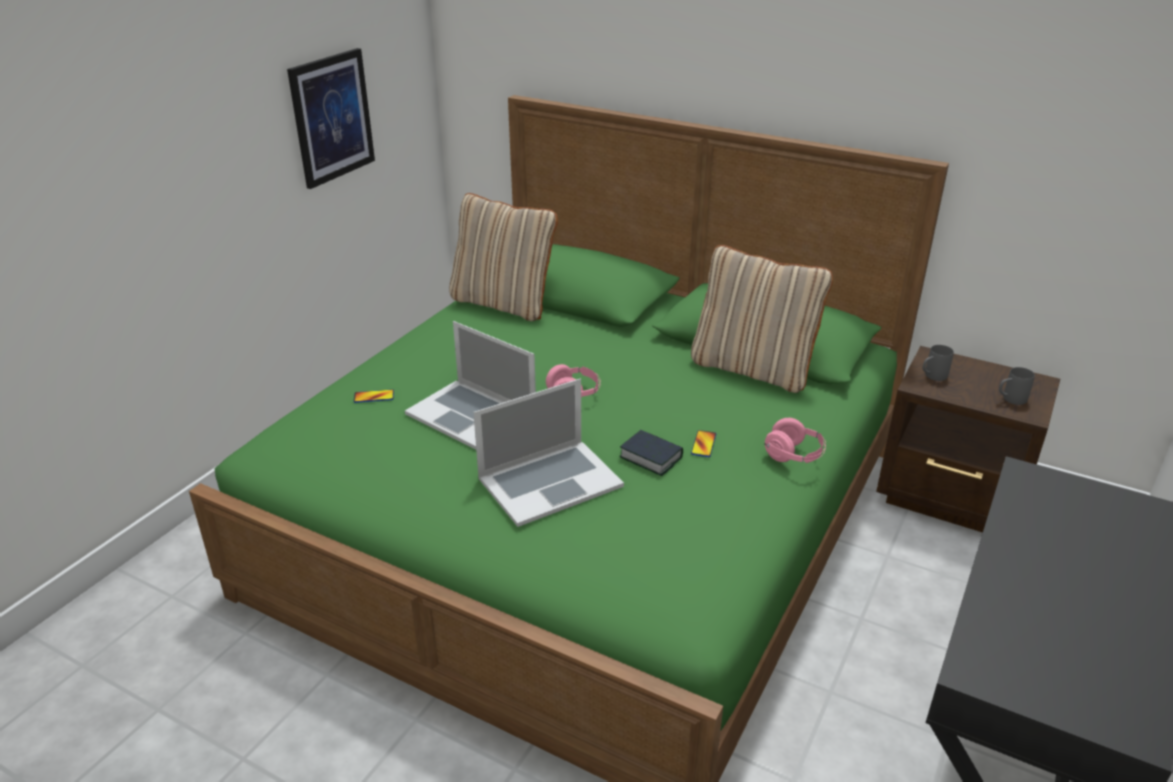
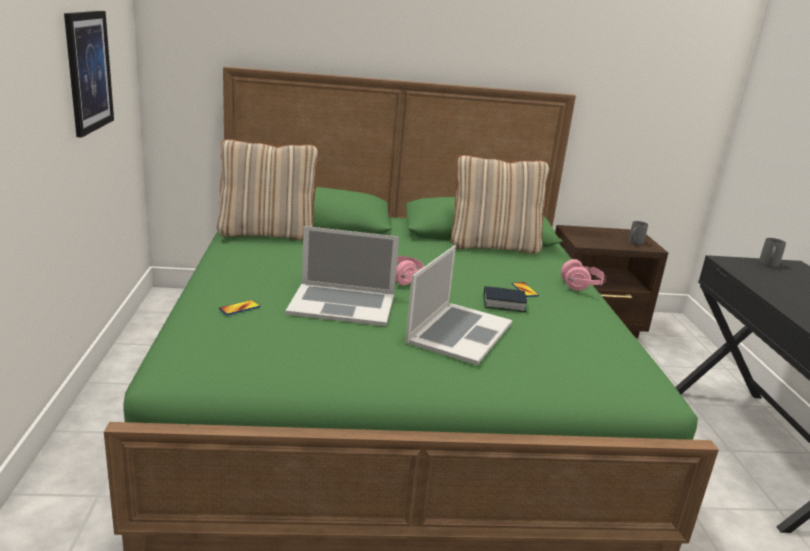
camera: 35 degrees left, 10 degrees down
grey mug [923,345,954,381] -> grey mug moved to [759,238,786,267]

